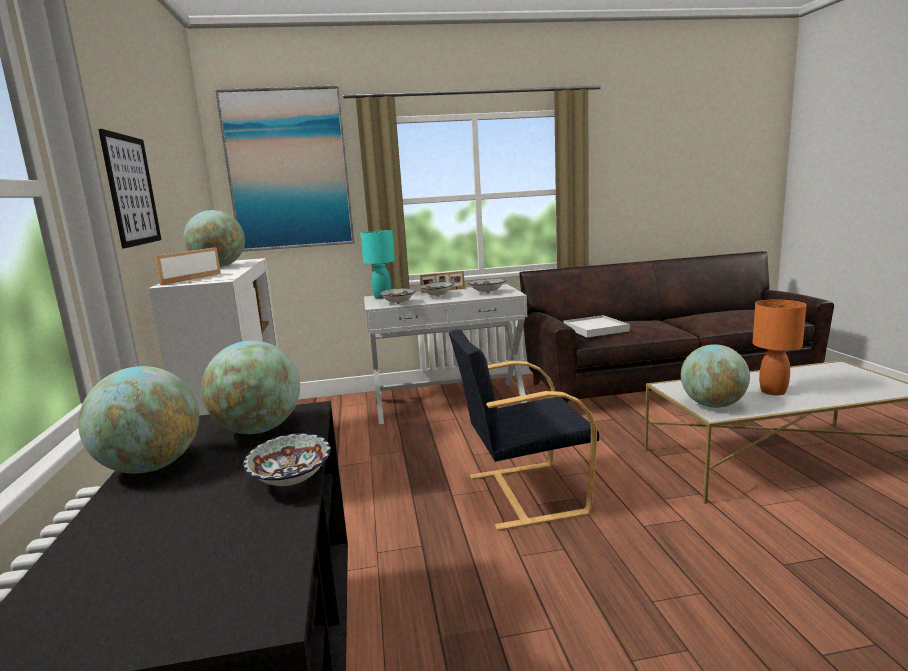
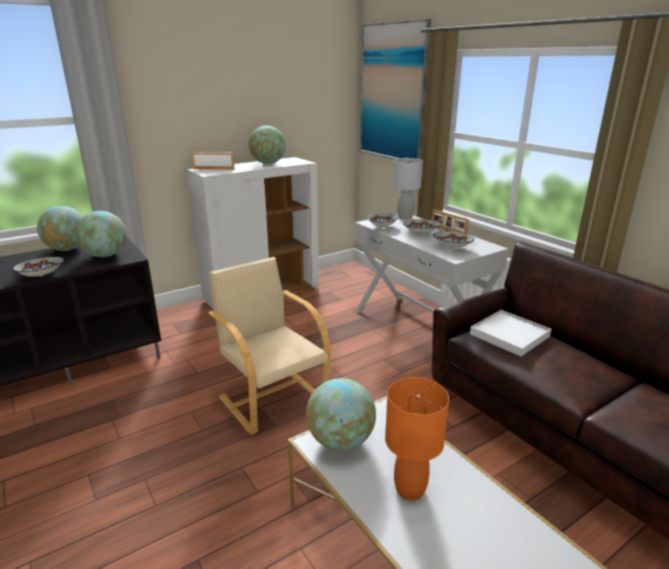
camera: 65 degrees right, 10 degrees up
picture [98,129,161,249] -> none
turquoise table lamp [361,230,395,298] -> grey table lamp [393,158,423,220]
black armchair [449,329,599,531] -> beige armchair [208,257,330,435]

